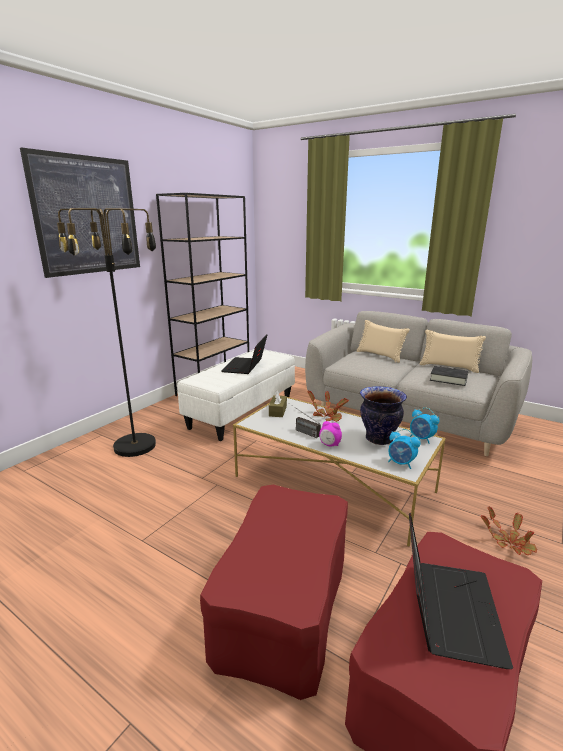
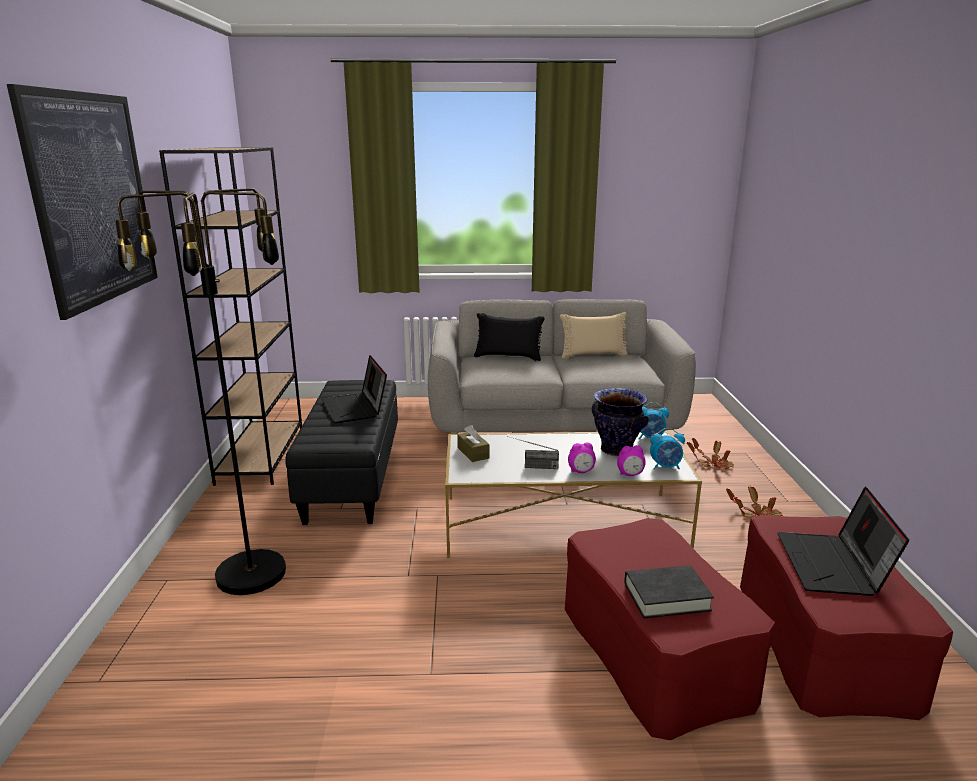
camera: 35 degrees left, 0 degrees up
white ottoman [177,350,295,441] -> black ottoman [285,380,398,525]
potted plant [307,390,349,422] -> potted plant moved to [687,438,734,469]
beige pillow [357,320,410,363] -> black pillow [474,313,545,361]
laptop [409,513,513,669] -> laptop turned 150 degrees counterclockwise [777,487,909,596]
black book [430,366,469,386] -> black book moved to [624,565,714,618]
none -> alarm clock [617,445,646,476]

